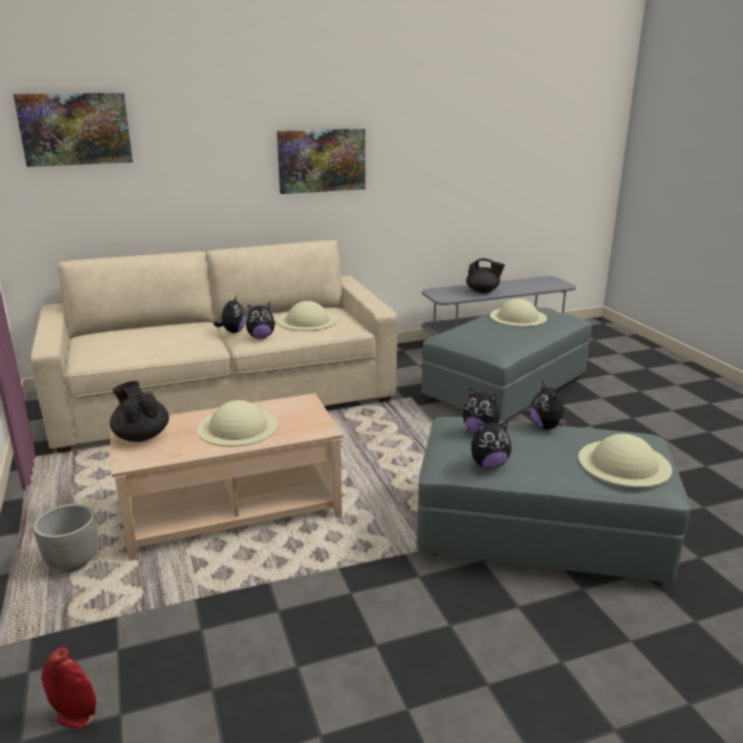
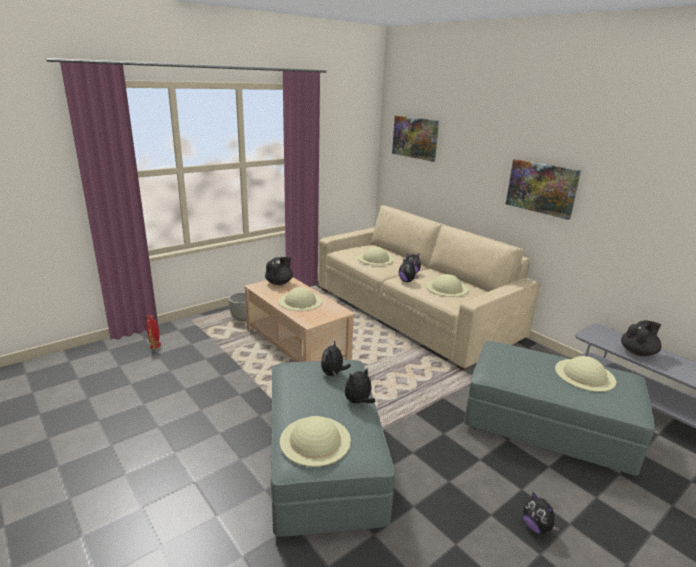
camera: 70 degrees right, 0 degrees up
black teapot [466,258,505,293] -> black teapot turned 120 degrees counterclockwise [621,320,662,356]
plush toy [471,420,511,469] -> plush toy moved to [523,492,560,534]
none -> beige hat [358,247,394,265]

